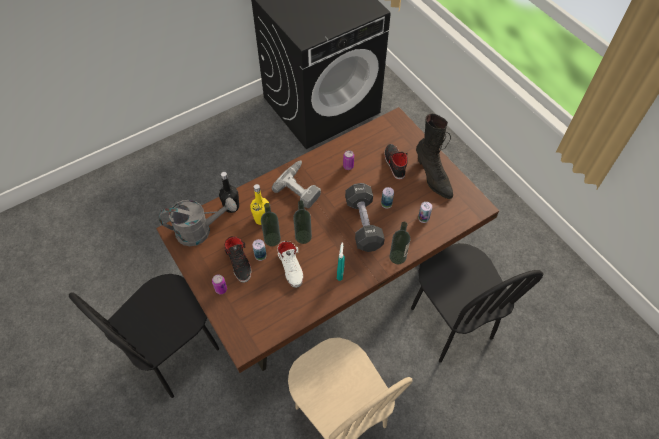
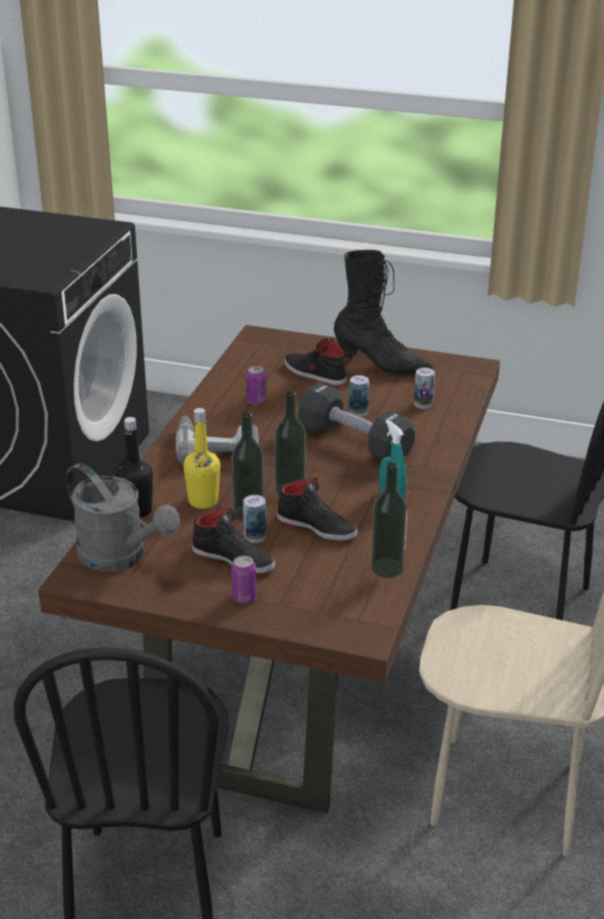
camera: 40 degrees left, 25 degrees down
grey watering can [159,197,237,246] -> grey watering can turned 90 degrees clockwise [66,463,180,572]
white shoe [277,241,303,288] -> black shoe [277,477,358,541]
bottle [389,222,410,264] -> bottle moved to [371,462,407,578]

